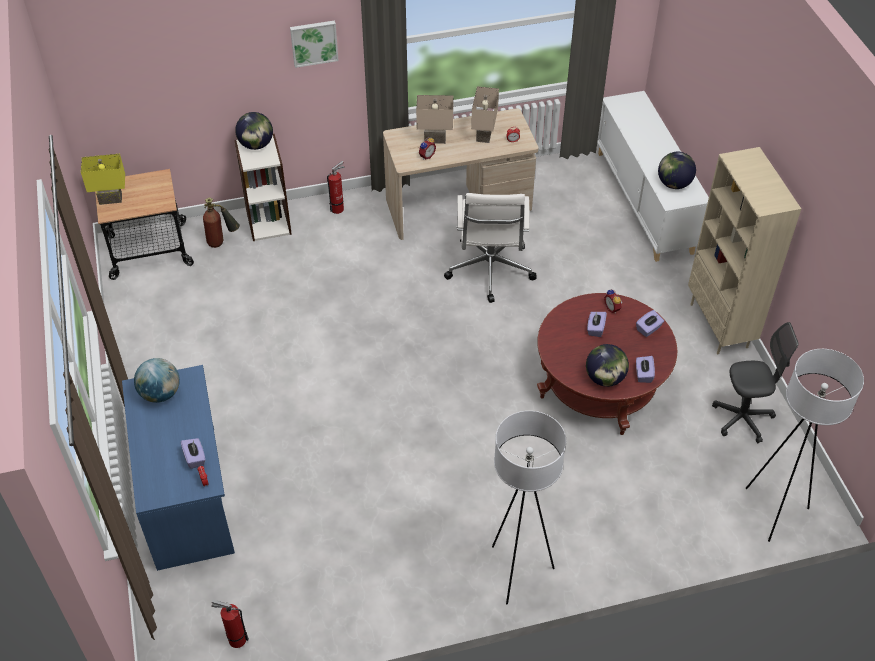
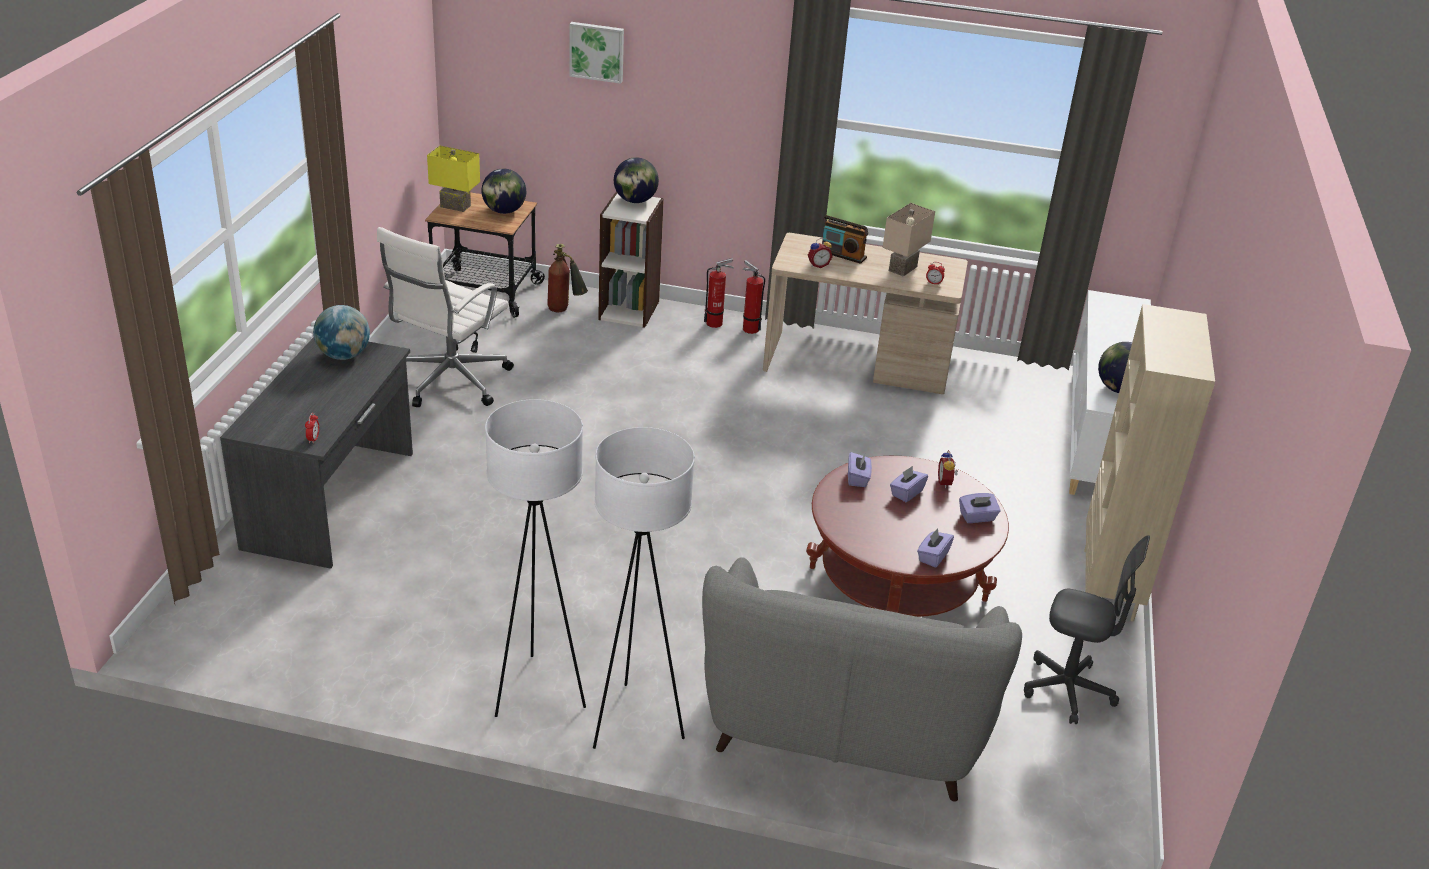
camera: 25 degrees right, 15 degrees down
blue desk [122,365,235,571] -> grey desk [220,337,413,569]
purple tissue box [181,438,205,469] -> purple tissue box moved to [848,452,872,487]
fire extinguisher [211,600,249,648] -> fire extinguisher moved to [742,260,765,334]
picture [290,20,339,68] -> picture moved to [569,22,624,84]
beige table lamp [416,95,453,144] -> radio [822,215,868,264]
white office chair [444,193,537,303] -> white office chair moved to [377,227,514,407]
globe [586,344,629,387] -> globe moved to [482,169,526,214]
white floor lamp [746,349,864,542] -> white floor lamp moved to [485,399,586,717]
none -> grey sofa [702,557,1022,802]

